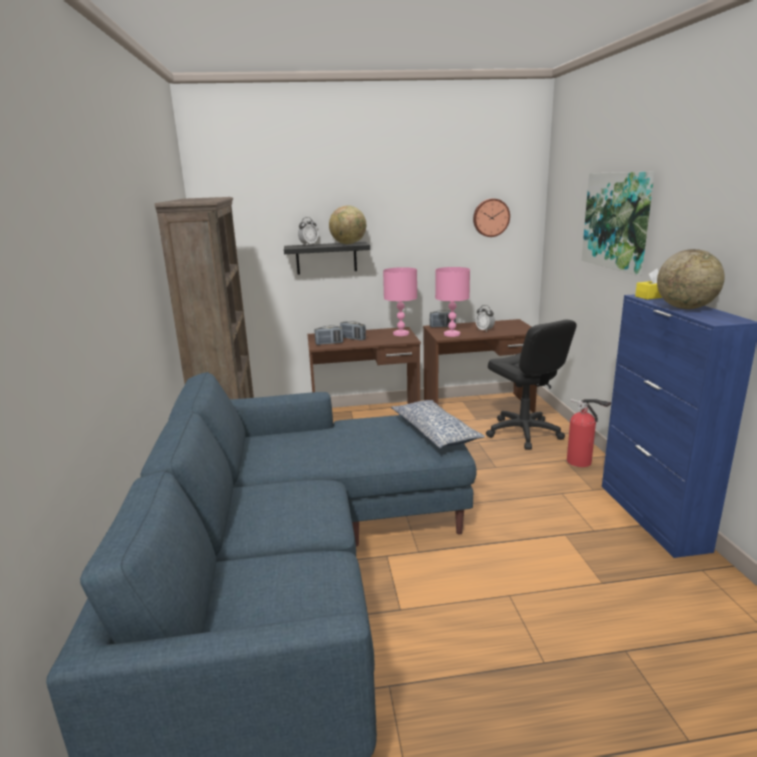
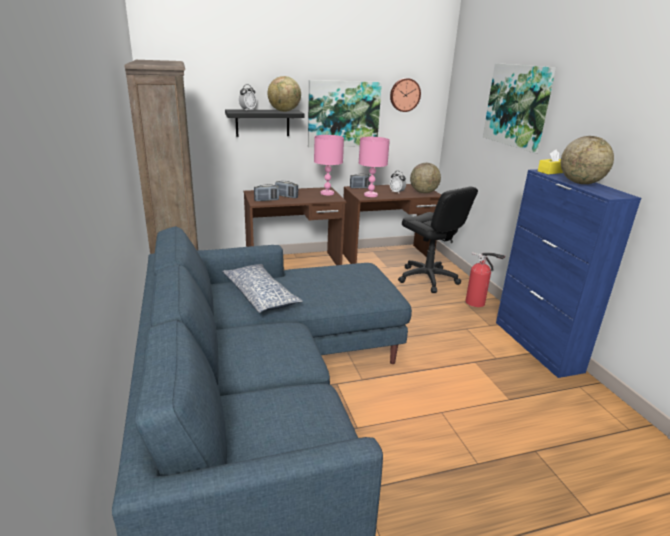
camera: 10 degrees left, 5 degrees up
pillow [391,400,485,449] -> pillow moved to [222,264,303,313]
none -> picture [308,80,382,148]
none -> globe [410,163,441,193]

